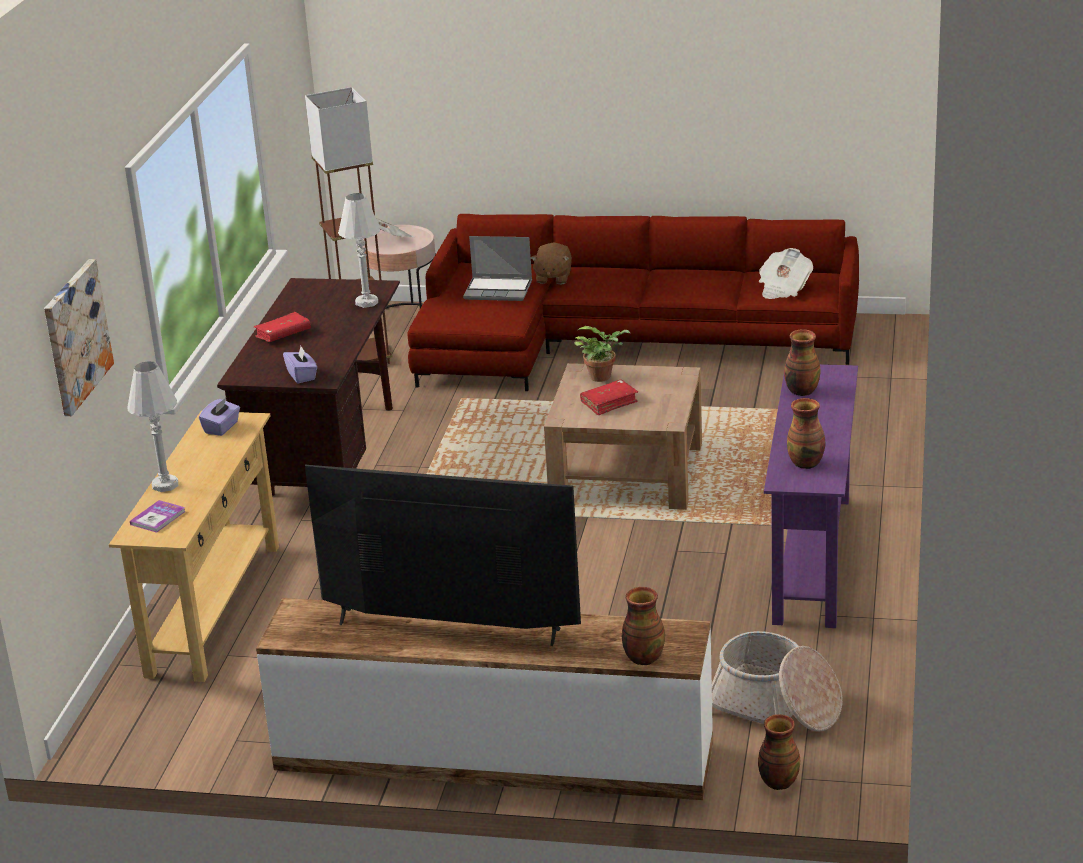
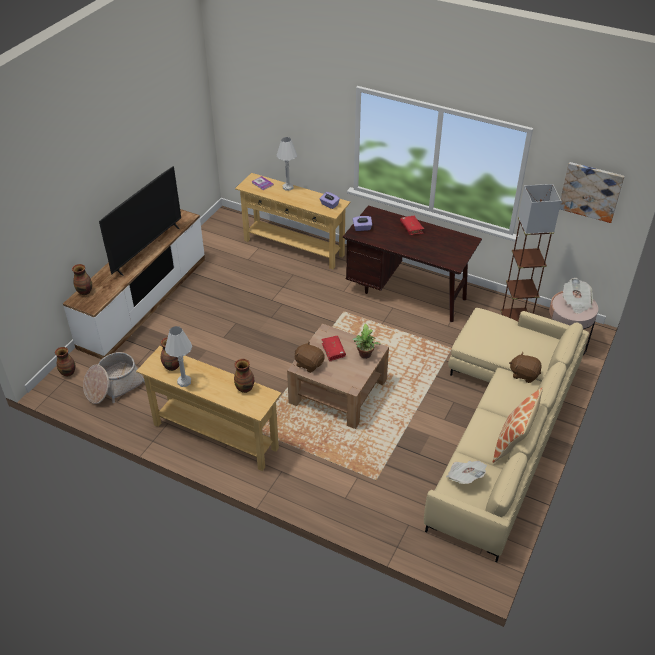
camera: 105 degrees right, 15 degrees up
picture [44,259,114,416] -> picture moved to [560,162,625,223]
white table lamp [338,193,380,308] -> white table lamp moved to [165,326,192,387]
red sofa [408,214,859,391] -> beige sofa [424,308,589,562]
laptop [463,236,532,301] -> none
purple console table [764,364,858,628] -> beige console table [136,346,282,471]
none -> brown plush toy [295,342,325,373]
none -> pillow [493,388,543,463]

